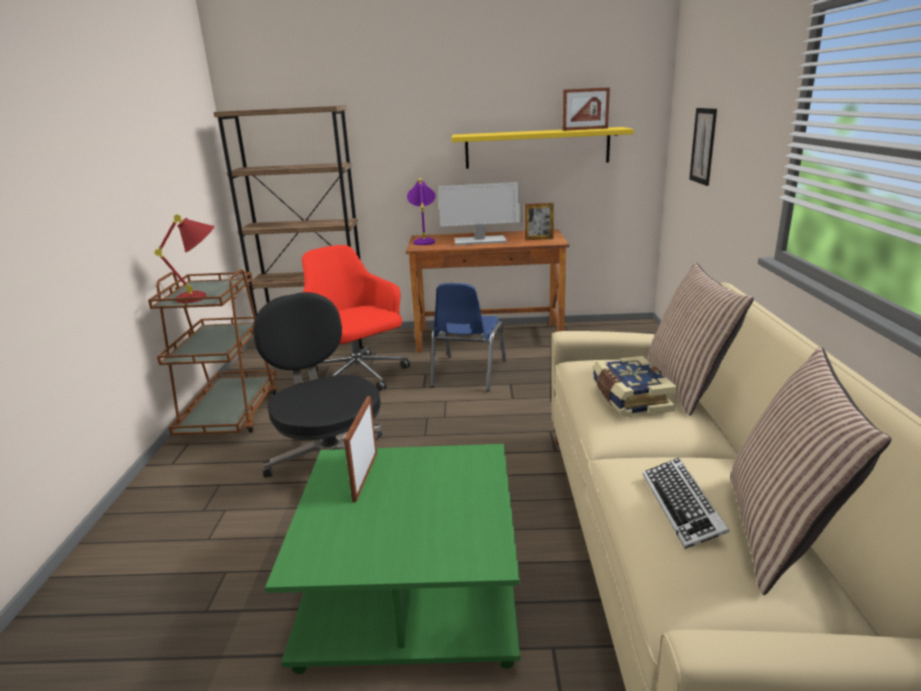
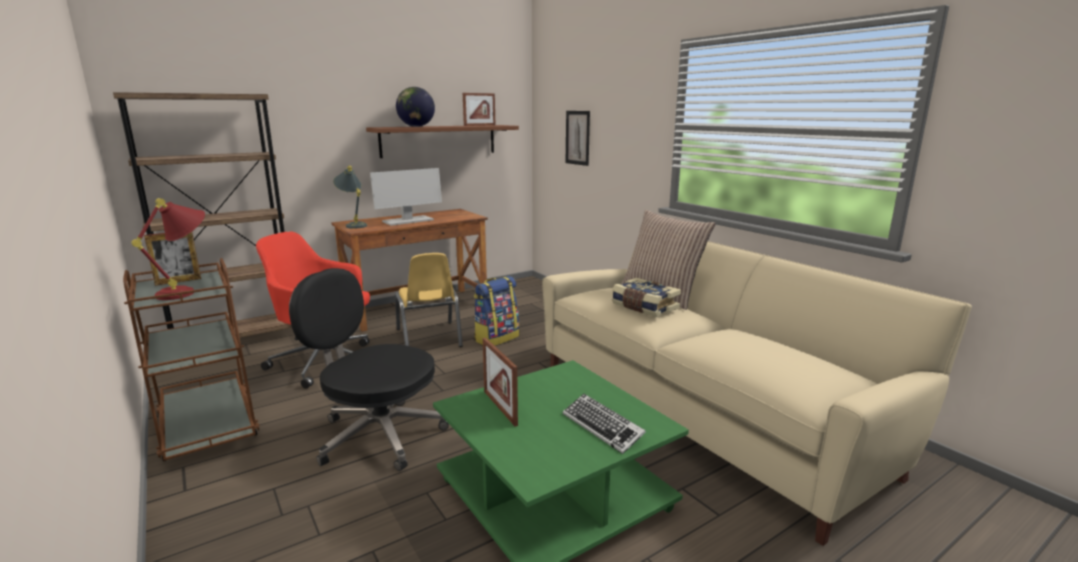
camera: 35 degrees left, 5 degrees down
purple table lamp [407,178,435,245] -> grey table lamp [333,166,367,229]
blue chair [430,283,506,391] -> yellow chair [395,253,463,347]
yellow shelf [452,127,634,169] -> brown shelf [366,125,519,158]
picture frame [525,203,554,240] -> picture frame moved to [144,232,201,286]
keyboard [643,458,730,549] -> keyboard moved to [563,394,646,454]
pillow [730,347,892,595] -> none
none -> globe [396,87,435,127]
none -> backpack [474,276,519,346]

